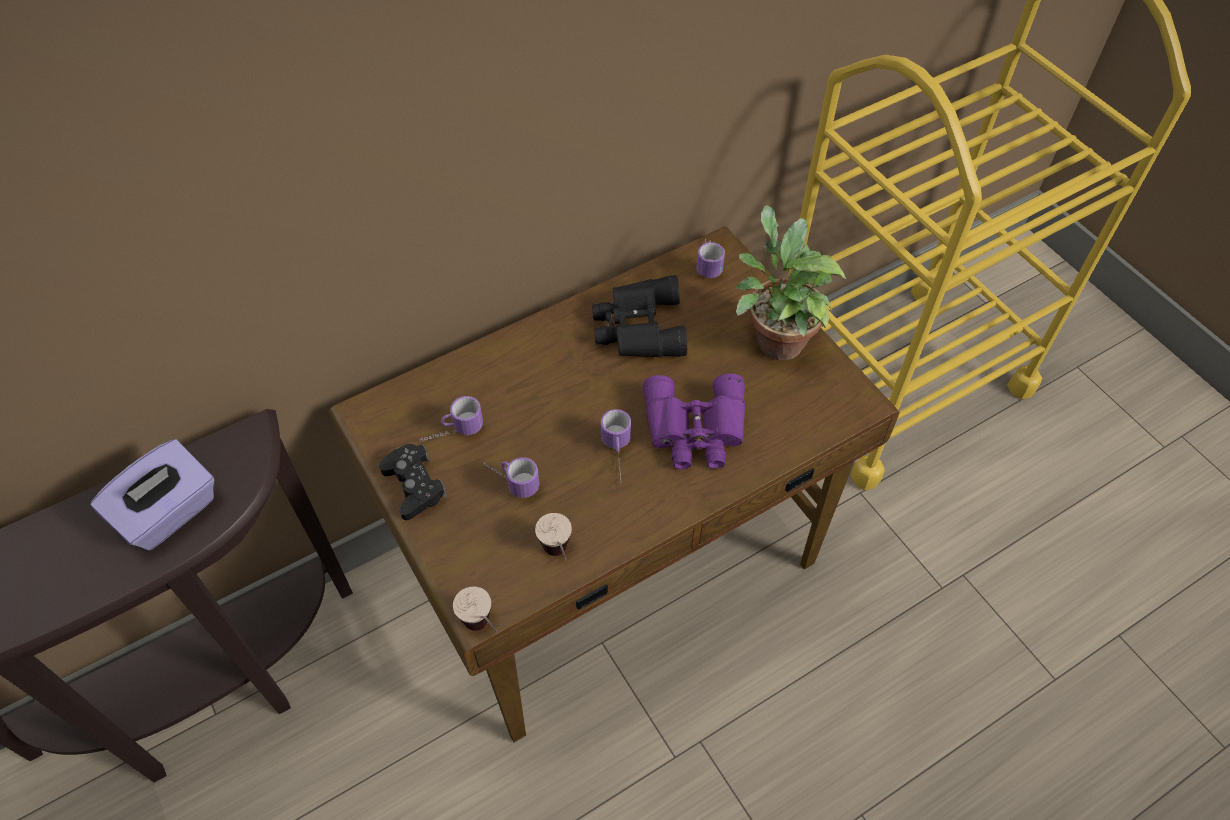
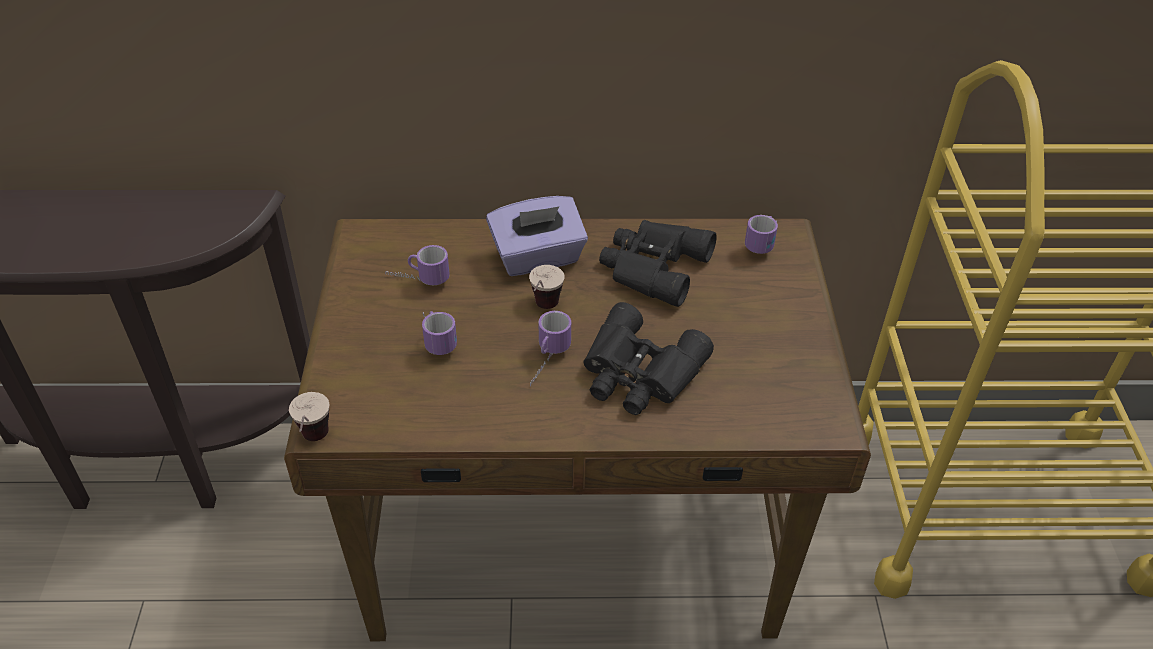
camera: 30 degrees right, 10 degrees down
purple tissue box [90,439,214,551] -> purple tissue box moved to [486,196,588,276]
black game controller [379,444,447,520] -> none
cup [535,513,572,560] -> cup moved to [529,265,564,309]
purple binoculars [643,373,746,470] -> black binoculars [584,302,714,415]
potted plant [736,205,846,360] -> none

